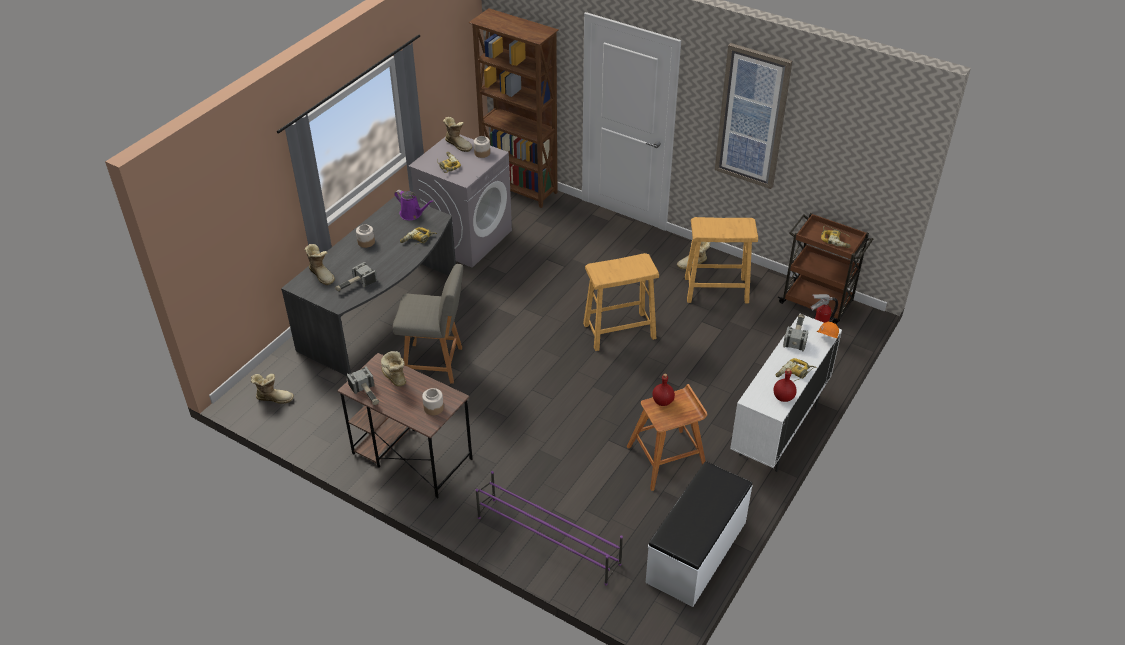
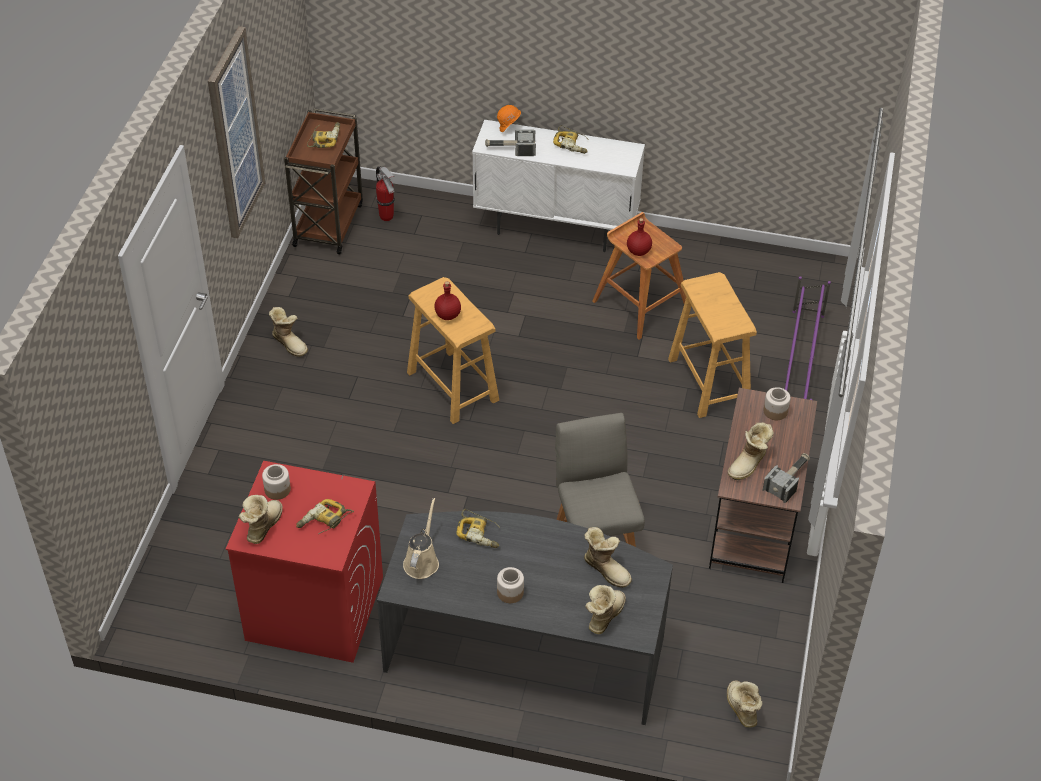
camera: 110 degrees left, 5 degrees up
hammer [335,262,377,292] -> boot [584,527,632,588]
purple watering can [394,190,434,220] -> beige watering can [403,498,439,579]
grey washing machine [409,134,512,268] -> red washing machine [226,461,383,663]
brown bookcase [469,8,559,208] -> none
white bench [646,461,753,607] -> none
beige stool [685,217,758,303] -> beige stool moved to [668,272,757,418]
red bottle [774,369,797,402] -> red bottle moved to [434,281,461,320]

